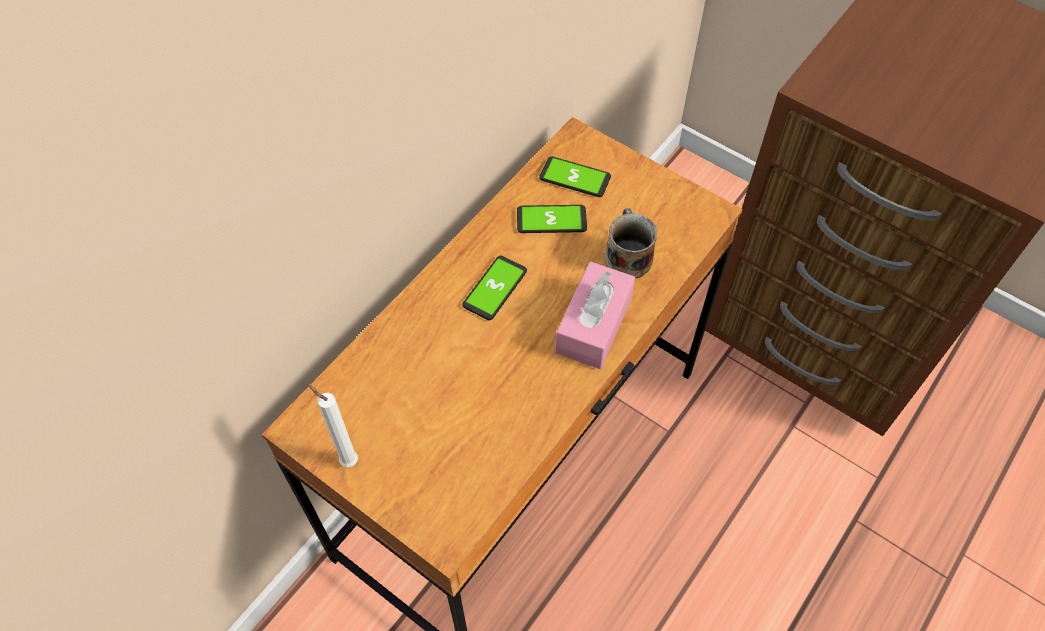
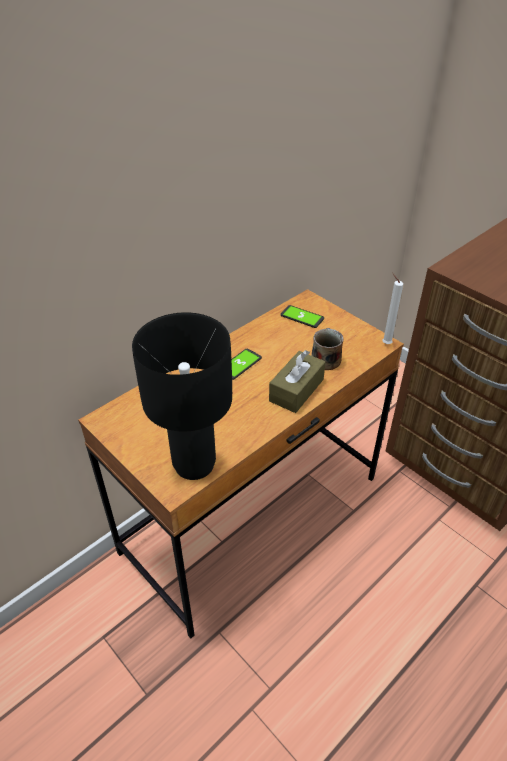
camera: 10 degrees right, 15 degrees down
white candle [308,384,358,467] -> white candle moved to [382,272,403,344]
phone [517,205,587,233] -> none
pink tissue box [555,261,635,369] -> brown tissue box [269,350,325,413]
none -> black table lamp [132,312,232,480]

